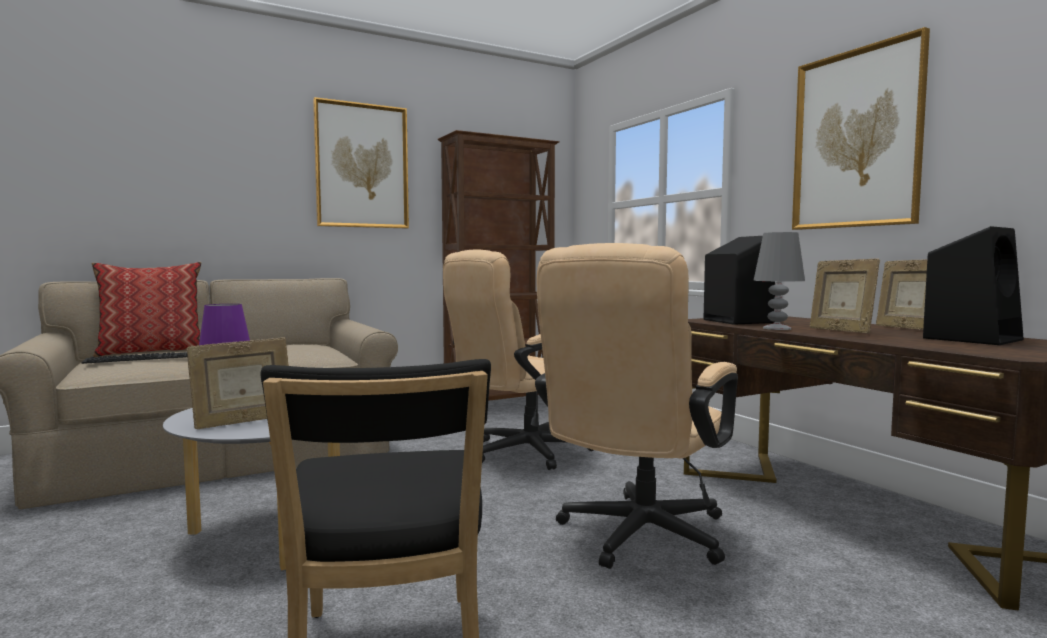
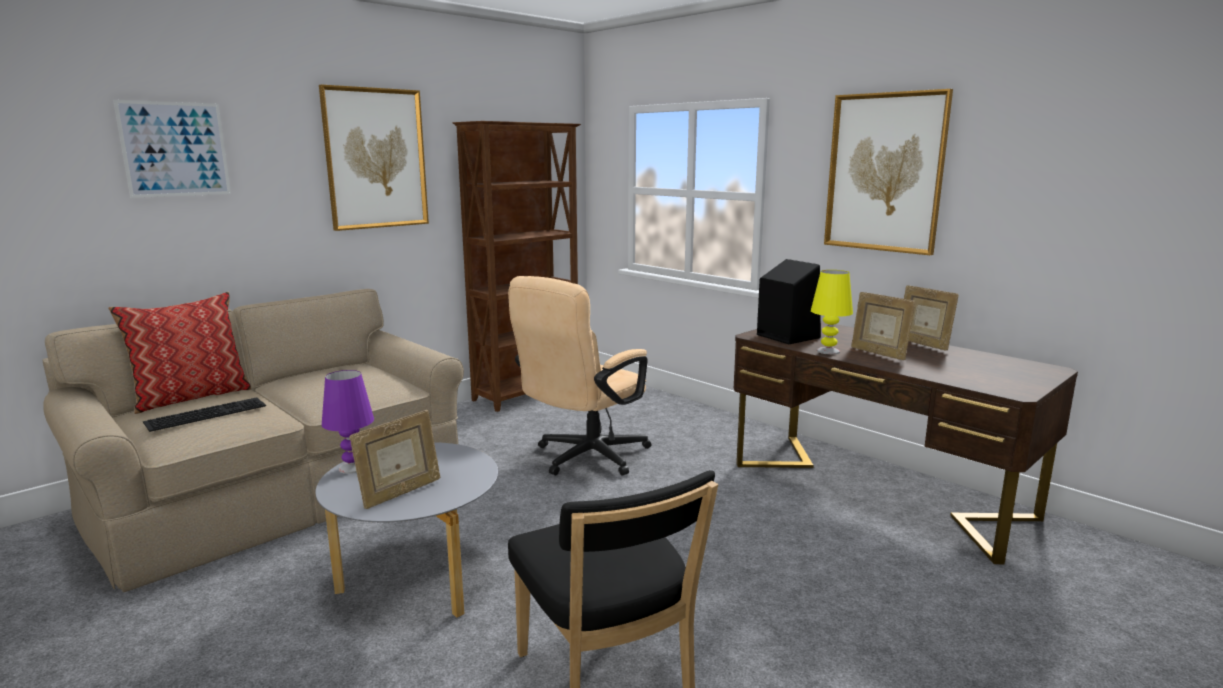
camera: 15 degrees left, 10 degrees up
beige office chair [535,243,738,569] -> none
grey table lamp [754,232,805,330] -> yellow table lamp [811,270,853,355]
black speaker [923,226,1024,345] -> none
none -> picture [113,100,231,198]

